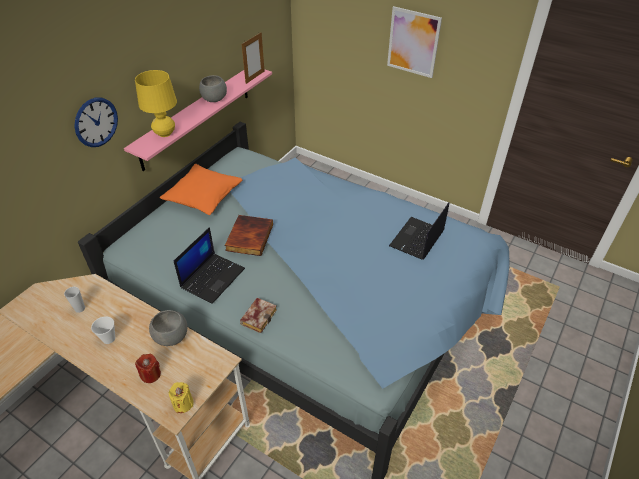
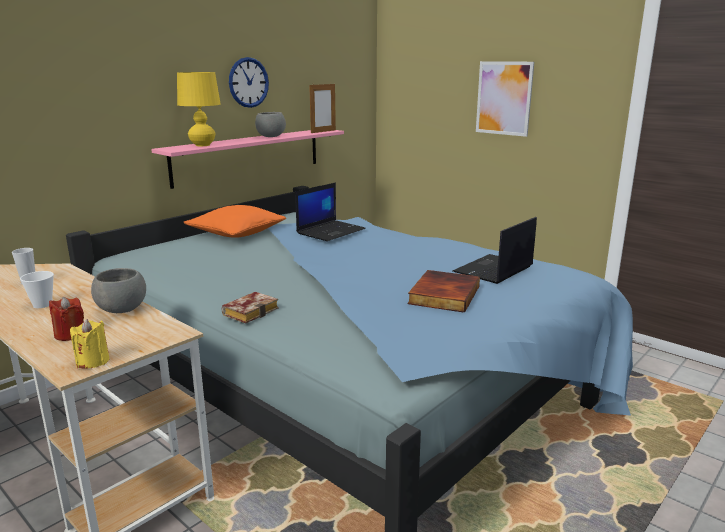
camera: 10 degrees right, 25 degrees down
wall clock [74,97,118,147] -> wall clock moved to [229,57,269,108]
laptop [174,227,245,304] -> laptop moved to [295,182,366,241]
book [225,215,273,256] -> book moved to [407,270,480,313]

